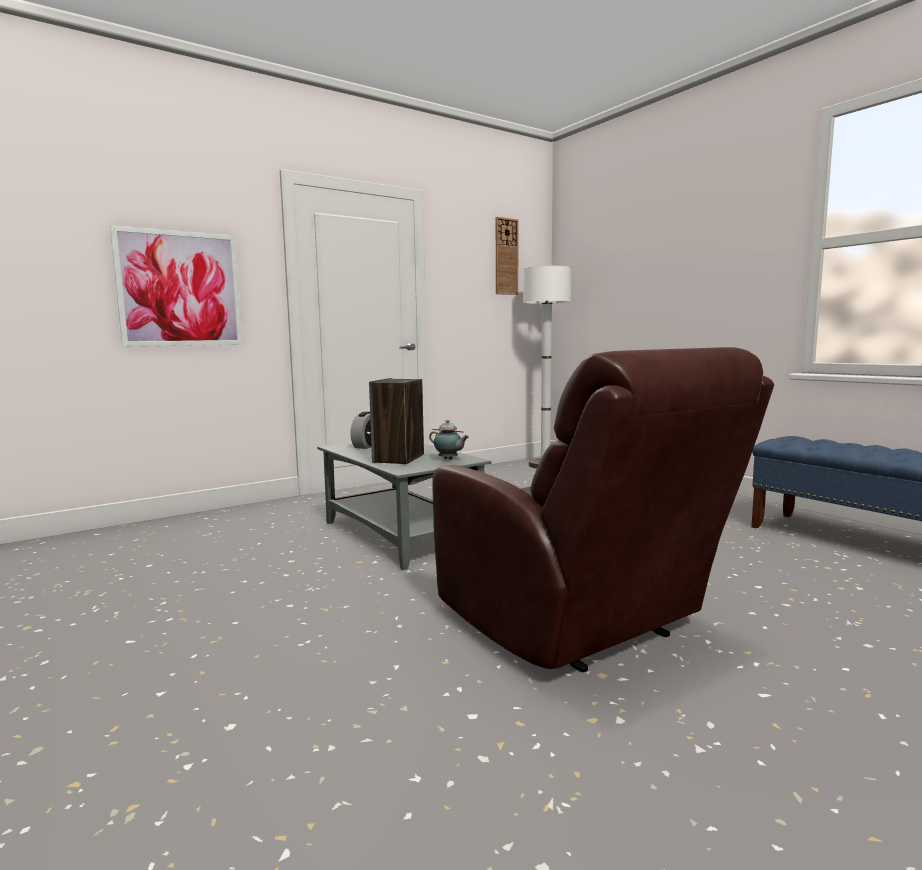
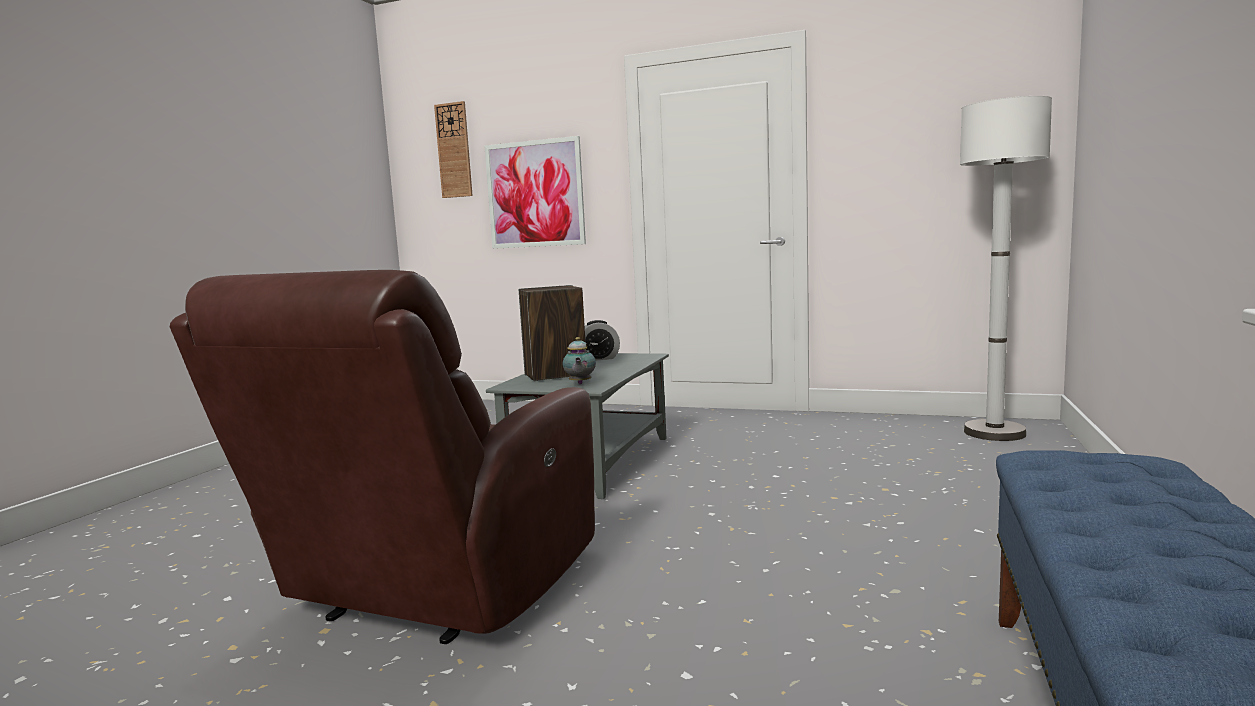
camera: 55 degrees right, 0 degrees up
wall clock [496,217,518,295] -> wall clock moved to [434,101,473,198]

